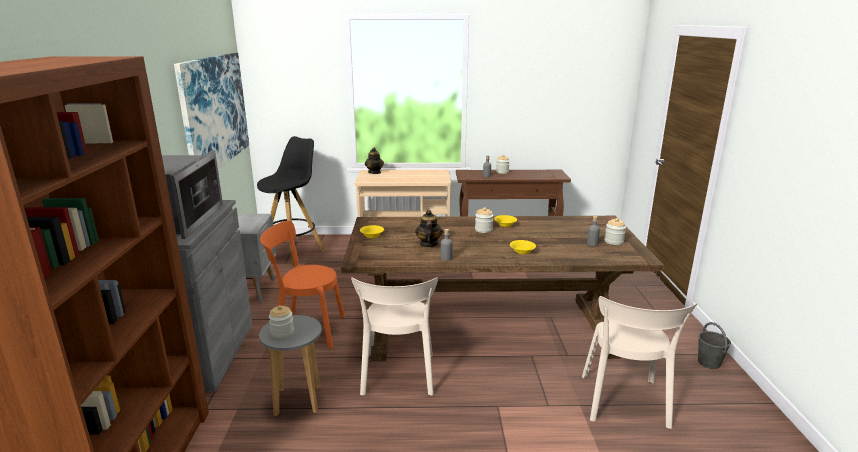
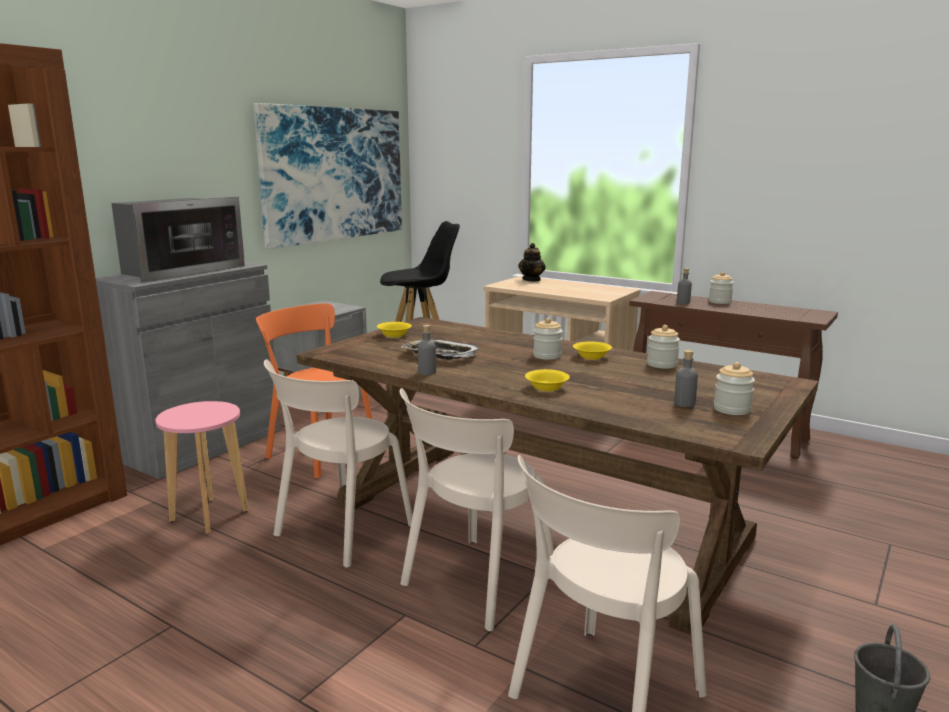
camera: 35 degrees right, 5 degrees down
grey stool [259,315,322,417] -> pink stool [155,401,249,534]
jar [269,305,294,338] -> jar moved to [647,325,680,369]
teapot [415,210,443,247] -> tray [401,339,480,360]
none -> beige chair [400,388,554,632]

